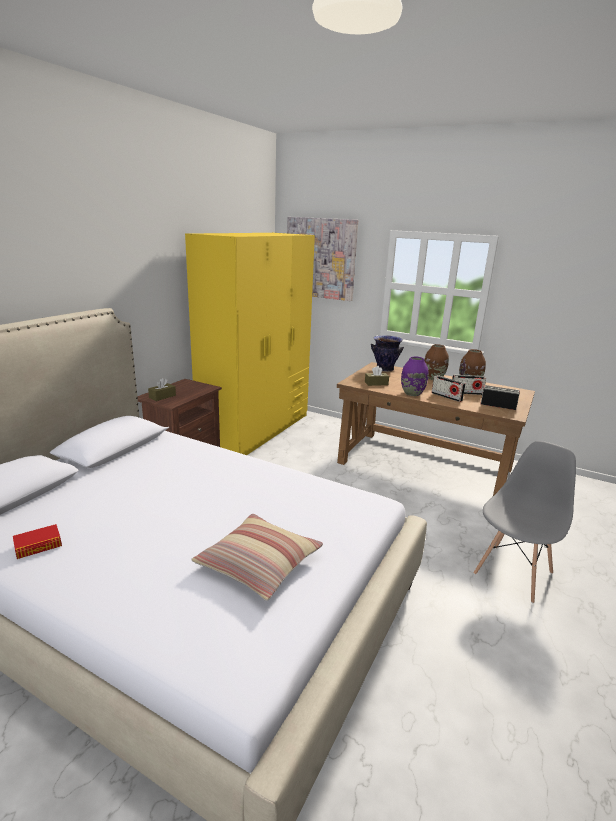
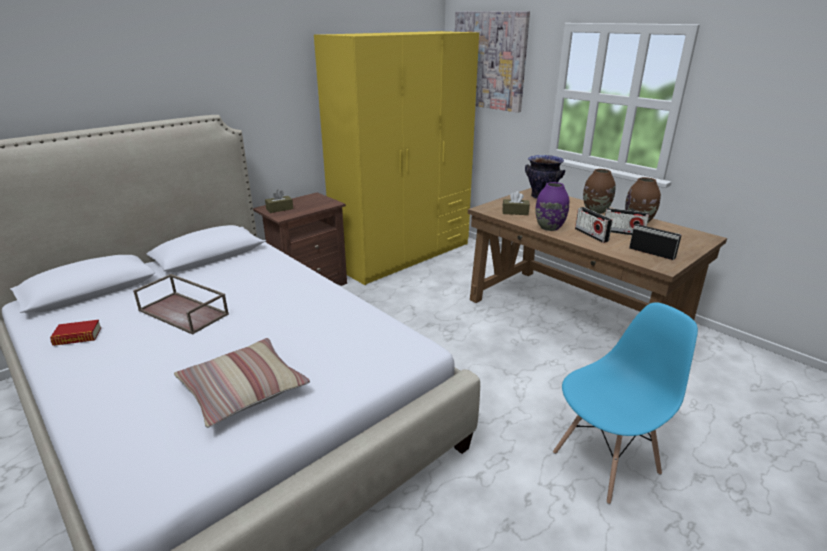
camera: 20 degrees right, 5 degrees up
grey chair [473,441,576,603] -> blue chair [553,302,698,504]
none -> brown tray [133,274,229,335]

